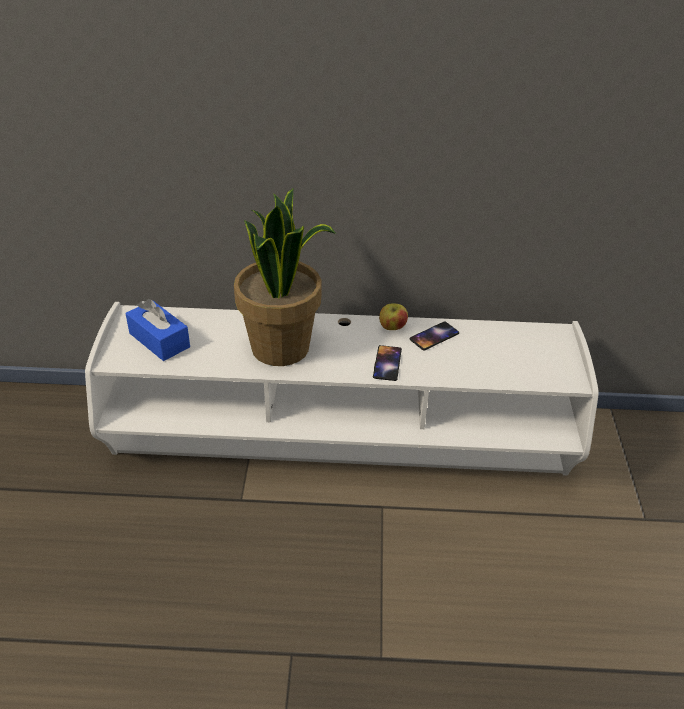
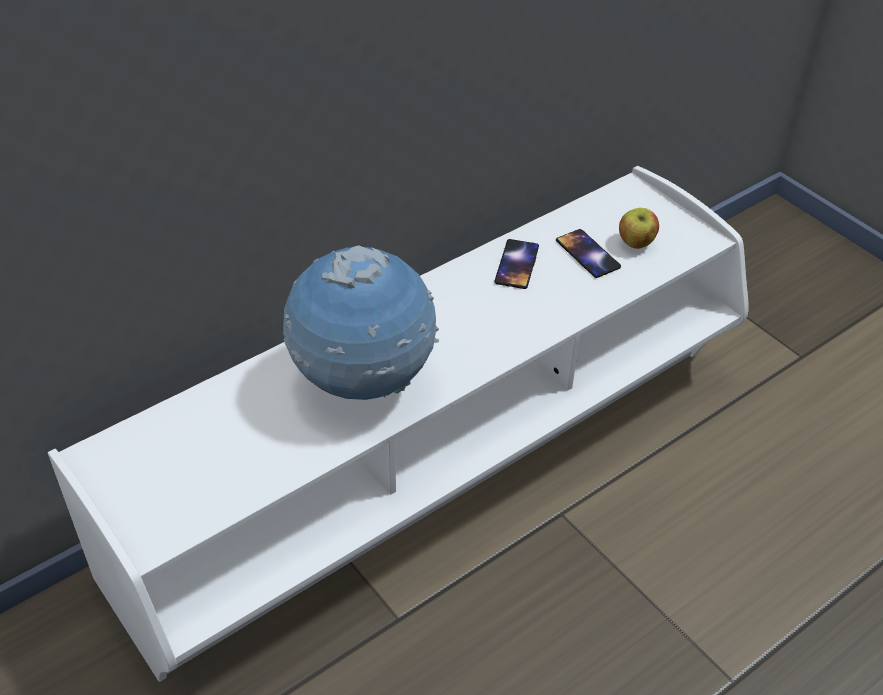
camera: 40 degrees left, 5 degrees up
blue tissue box [125,299,190,361] -> none
potted plant [234,188,336,366] -> globe [283,245,439,400]
phone [373,345,402,381] -> phone moved to [556,229,621,278]
apple [379,303,408,330] -> apple moved to [619,208,659,249]

